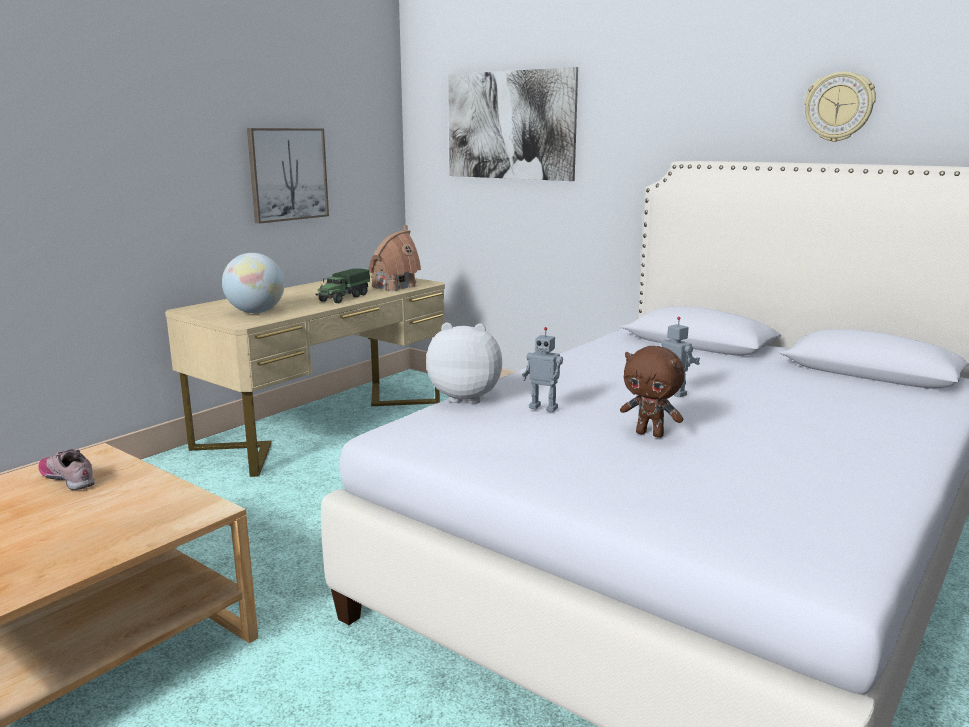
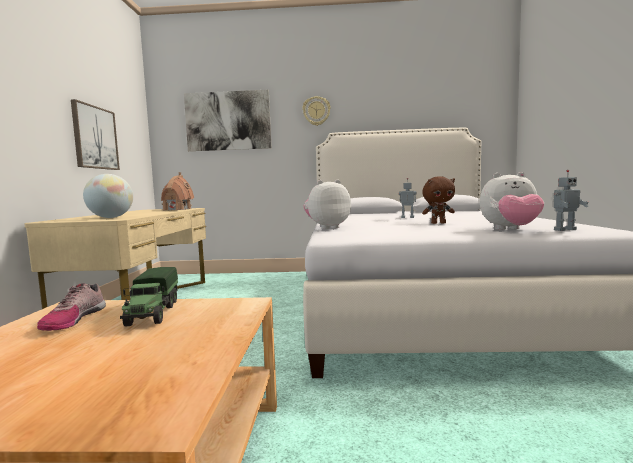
camera: 35 degrees left, 10 degrees down
shoe [38,449,95,490] -> shoe turned 90 degrees counterclockwise [37,283,106,331]
toy truck [315,268,370,303] -> toy truck moved to [120,267,178,327]
toy robot [522,327,563,412] -> toy robot moved to [553,170,589,231]
wall clock [804,72,876,142] -> wall clock moved to [302,96,331,126]
none -> plush toy [480,172,544,230]

